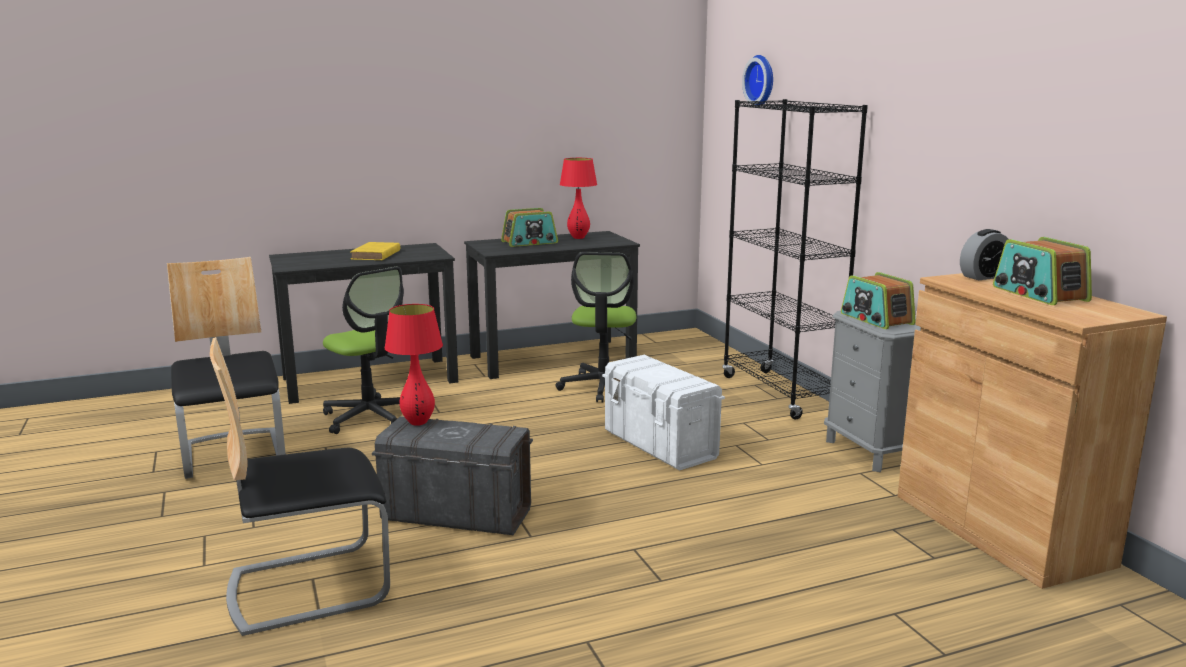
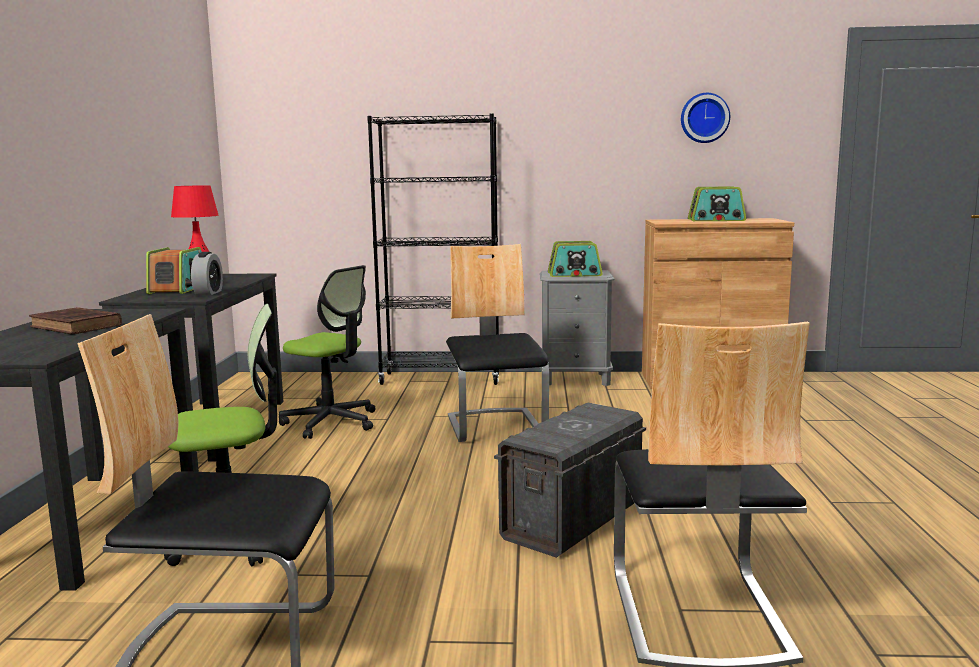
camera: 65 degrees left, 5 degrees down
yellow book [350,242,400,260] -> brown book [29,307,122,334]
red table lamp [384,304,443,426] -> none
white storage box [602,355,725,471] -> chair [446,244,549,442]
wall clock [742,55,773,107] -> wall clock moved to [681,93,730,143]
alarm clock [960,229,1008,280] -> alarm clock moved to [191,252,223,295]

